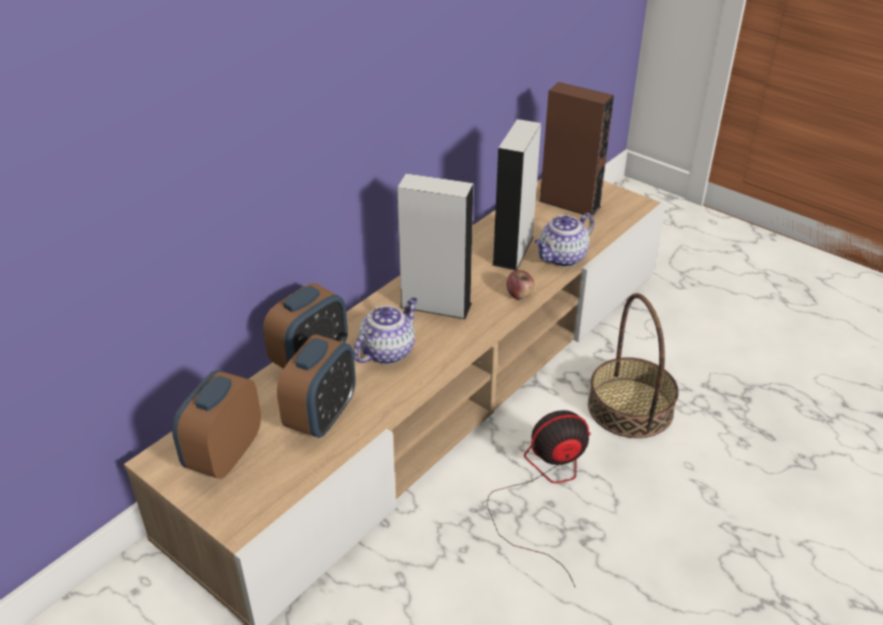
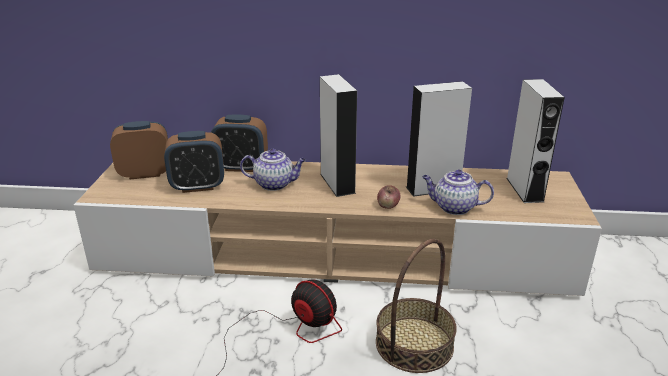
camera: 55 degrees right, 10 degrees down
brown speaker [539,82,614,216] -> grey speaker [506,79,565,203]

